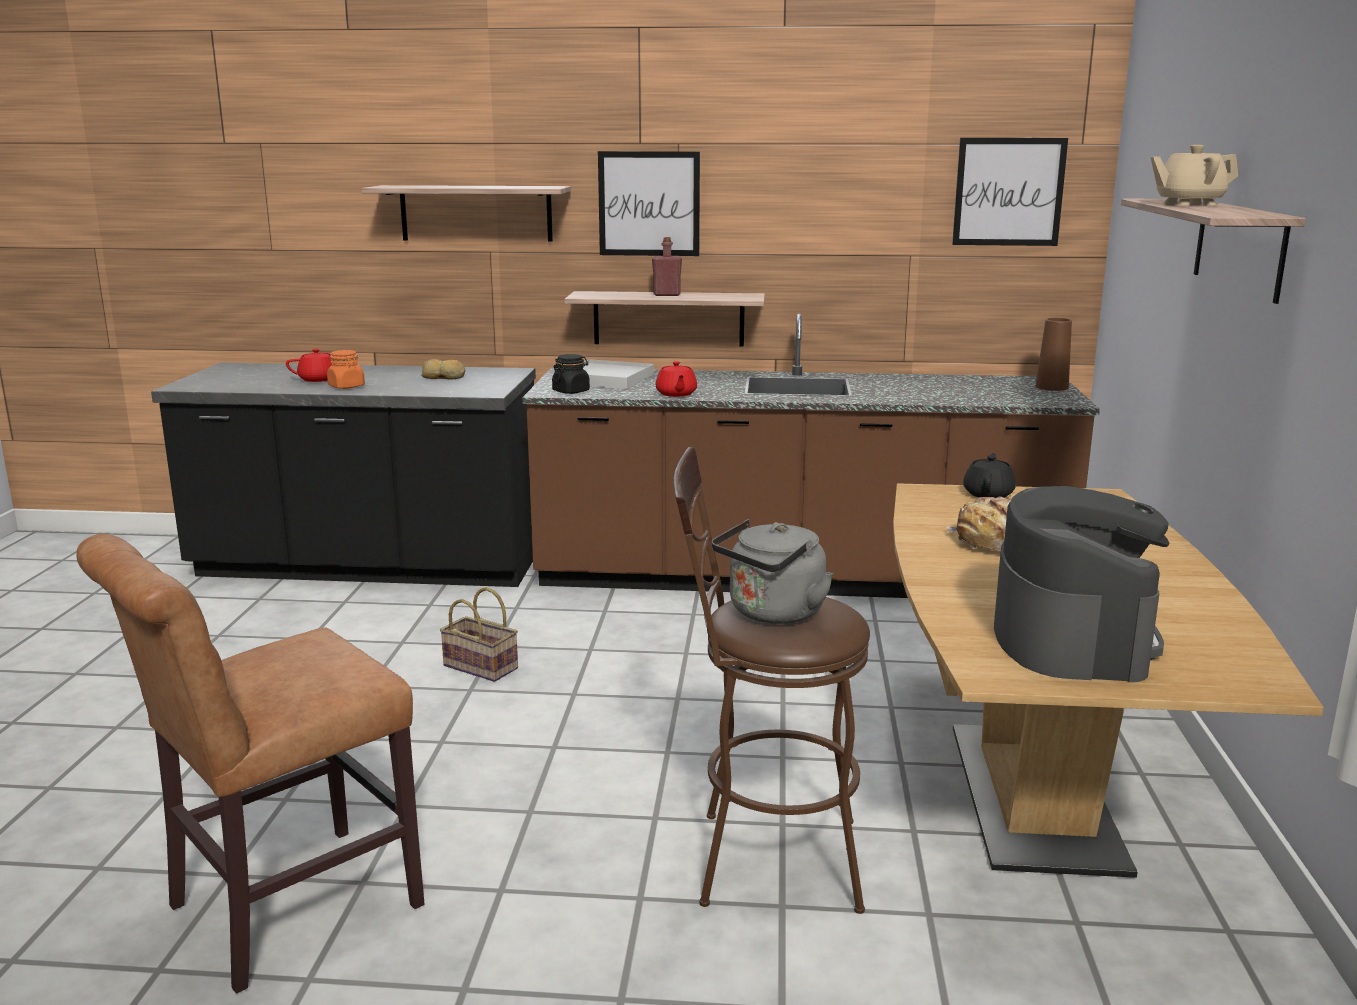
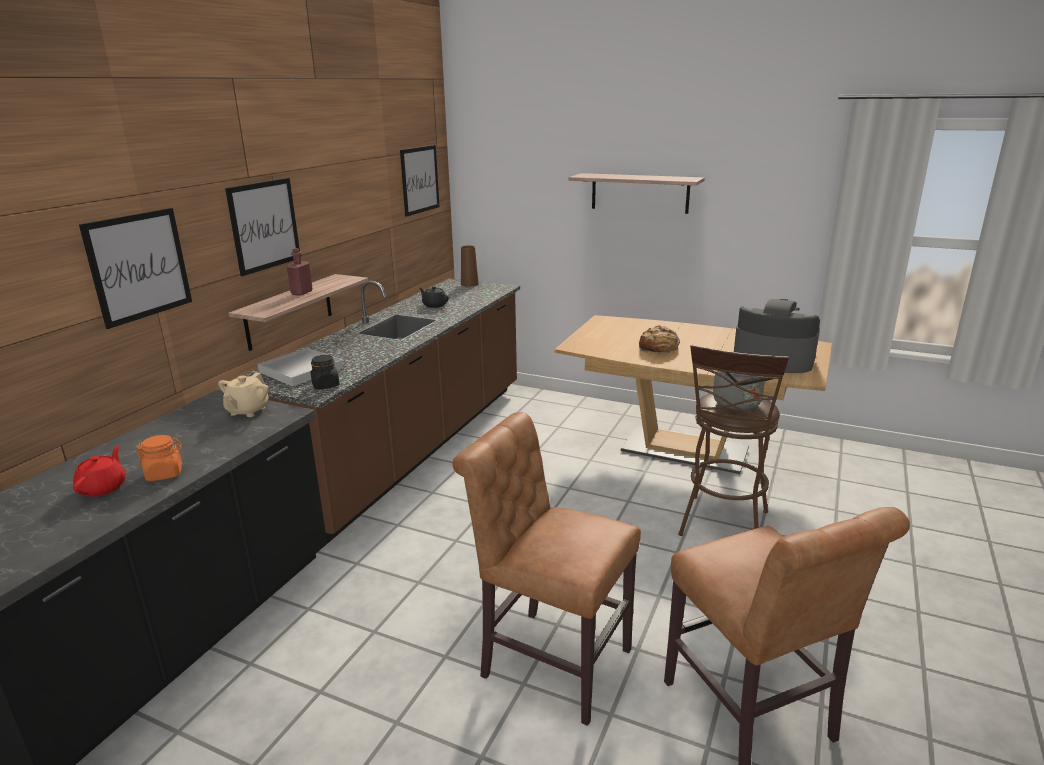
camera: 70 degrees left, 5 degrees up
shelf [361,185,571,242] -> picture [79,208,192,329]
bread [421,359,465,379] -> none
basket [440,587,518,682] -> none
red teapot [656,361,697,397] -> none
black teapot [963,453,1016,498] -> black teapot moved to [419,286,449,308]
beige teapot [1151,145,1238,206] -> beige teapot moved to [218,372,269,417]
none -> brown chair [453,412,641,726]

